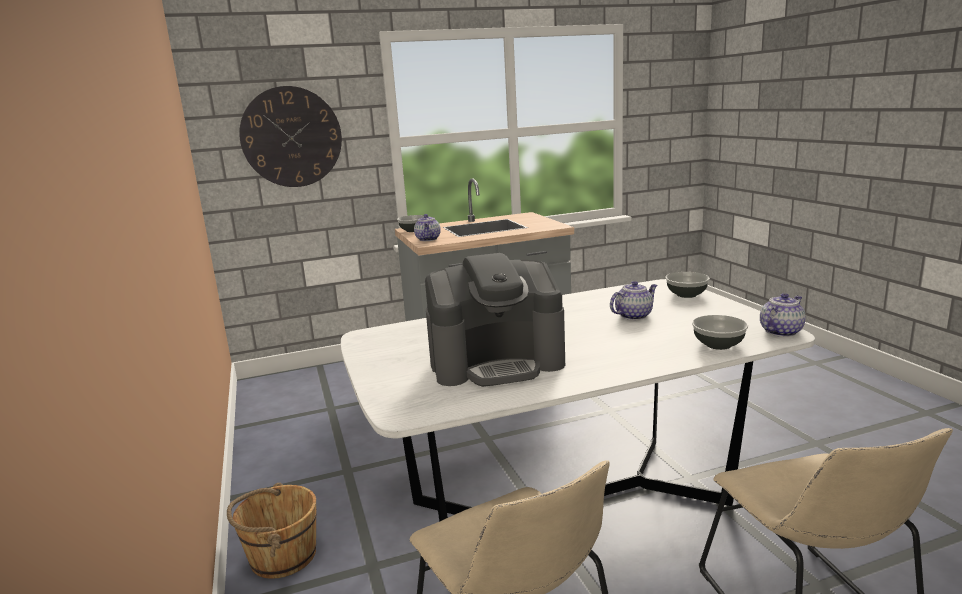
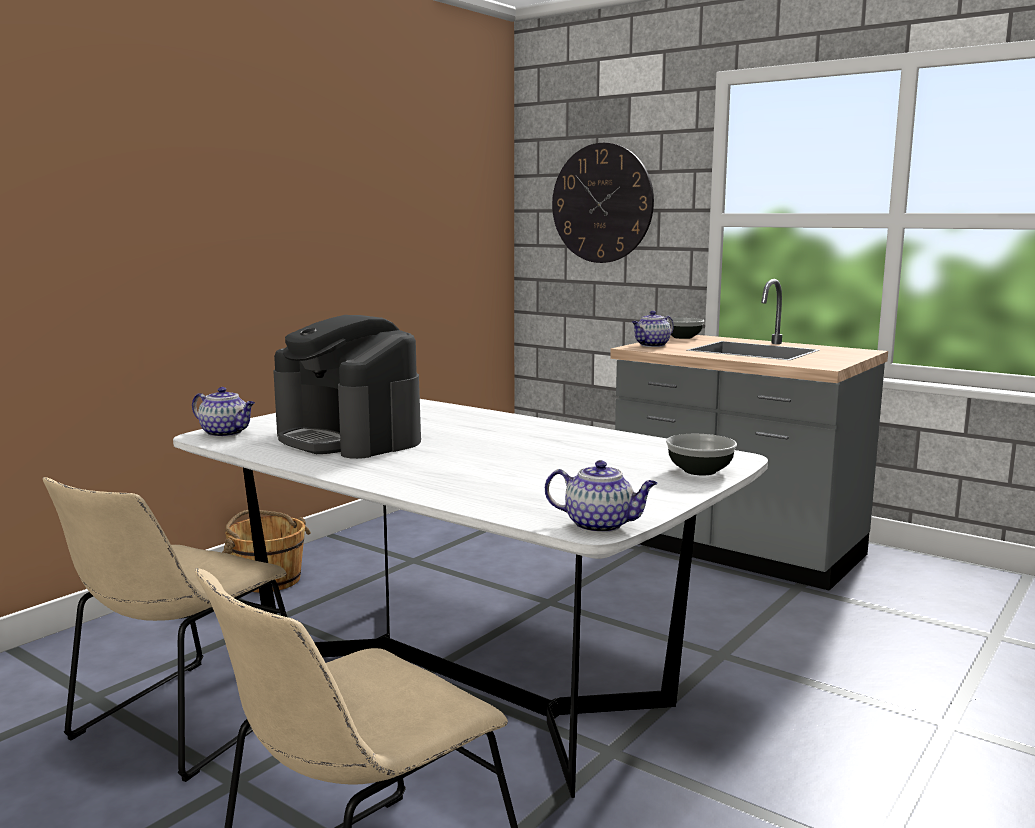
camera: 55 degrees right, 5 degrees down
teapot [610,281,657,320] -> teapot moved to [192,387,255,437]
bowl [692,315,748,350] -> none

